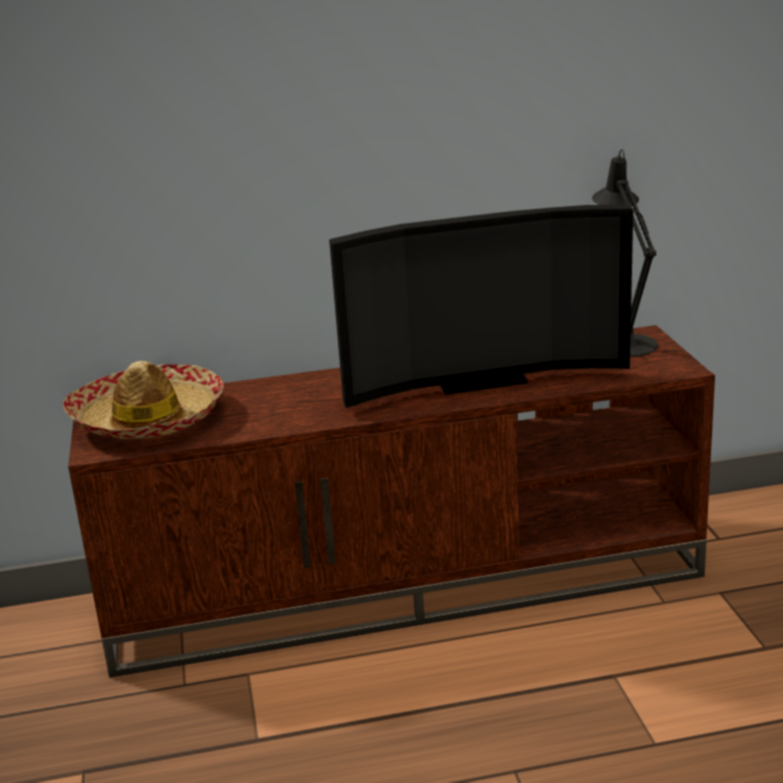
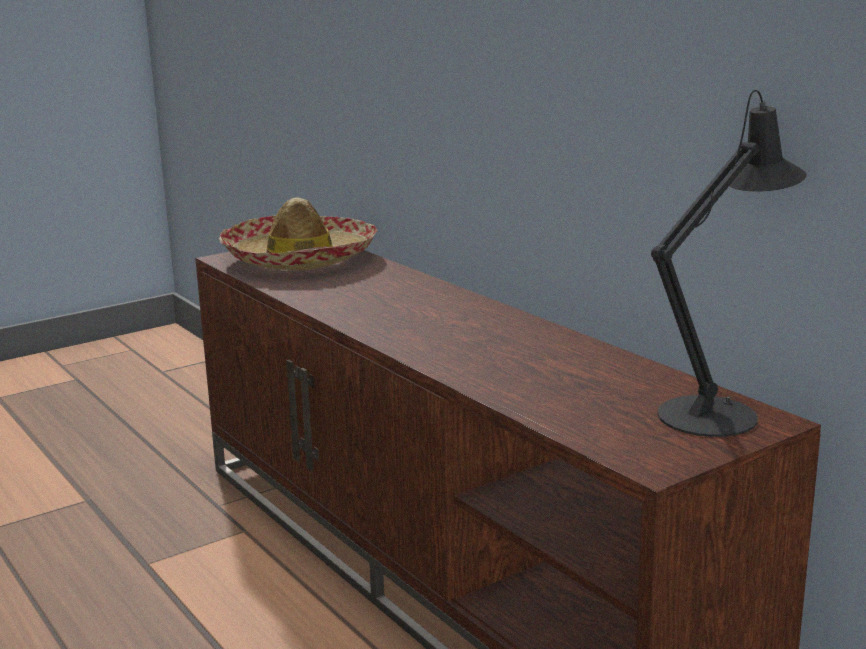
camera: 65 degrees right, 5 degrees down
television [329,204,633,408] -> none

